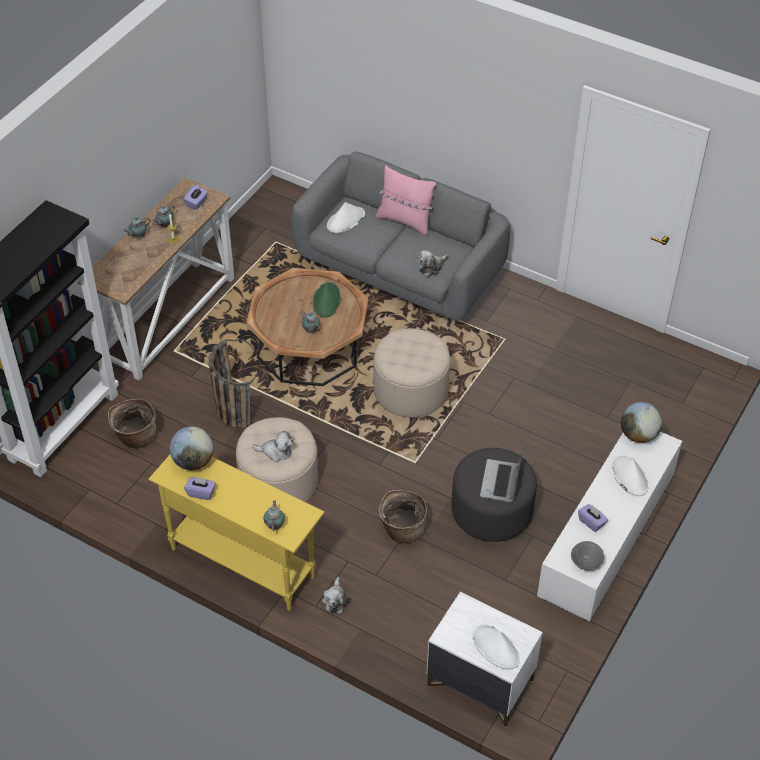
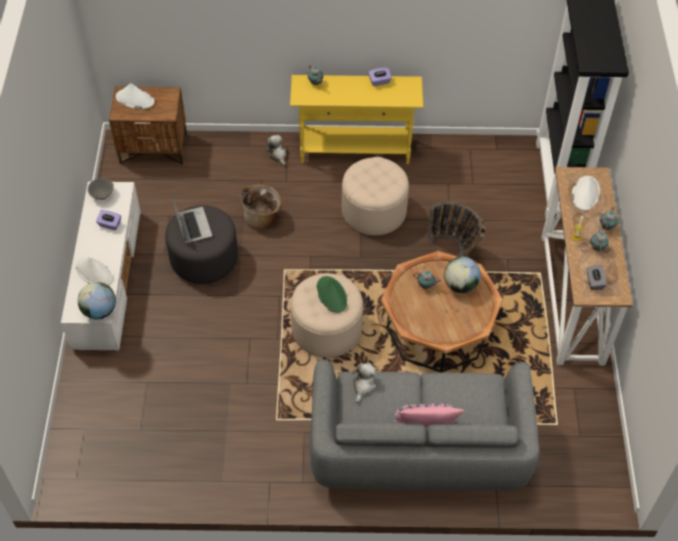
camera: 150 degrees right, 5 degrees up
basket [108,399,156,449] -> none
globe [170,426,214,470] -> globe moved to [444,257,481,293]
purple tissue box [184,185,208,210] -> grey tissue box [587,265,607,290]
plush toy [253,431,293,462] -> none
green hat [313,282,341,317] -> green hat moved to [316,276,347,313]
white hat [327,202,365,233] -> white hat moved to [572,176,600,211]
white nightstand [427,592,543,727] -> brown nightstand [109,87,187,165]

